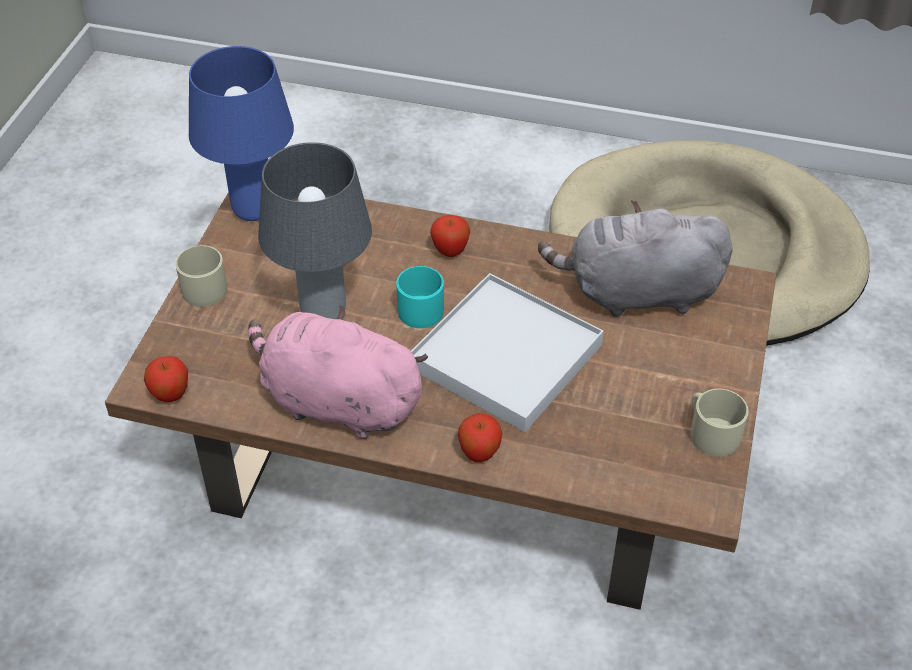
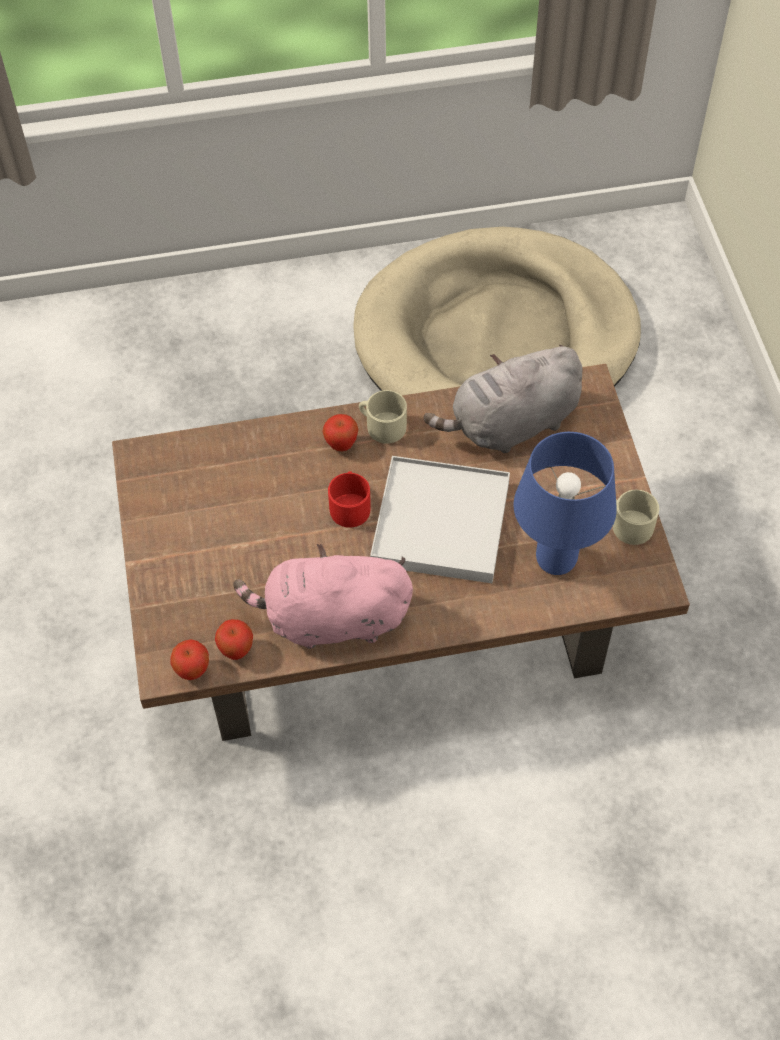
camera: 25 degrees left, 10 degrees up
beige mug [175,246,227,307] -> beige mug moved to [359,390,407,444]
blue table lamp [189,46,294,221] -> blue table lamp moved to [513,432,617,575]
grey table lamp [258,142,372,319] -> none
turquoise mug [396,266,444,328] -> red mug [328,471,371,528]
apple [458,413,503,462] -> apple moved to [215,619,253,660]

